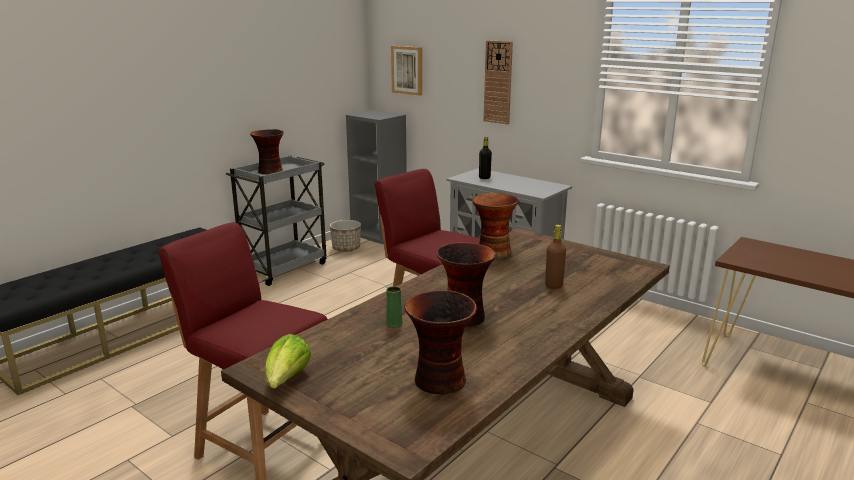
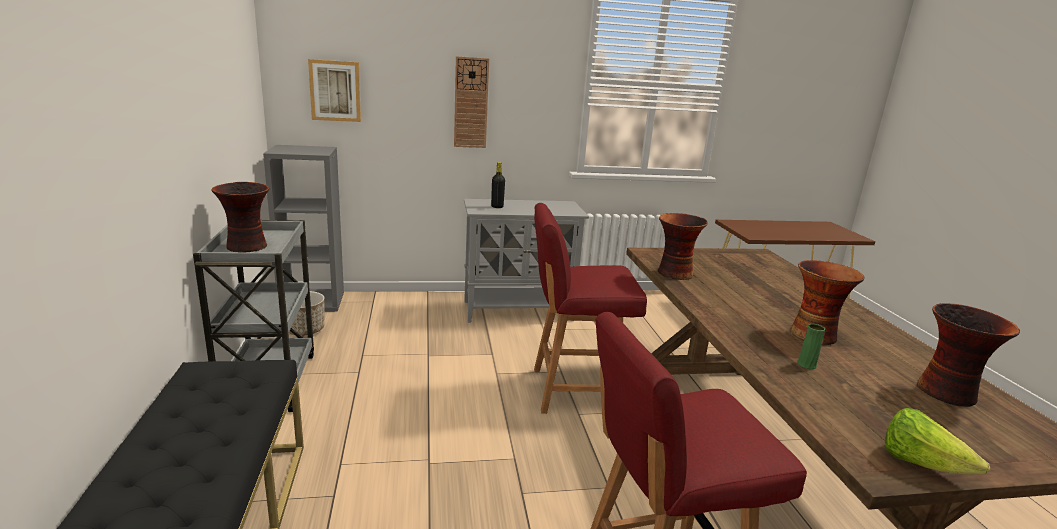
camera: 50 degrees left, 0 degrees up
brown bottle [545,225,566,289] -> none

